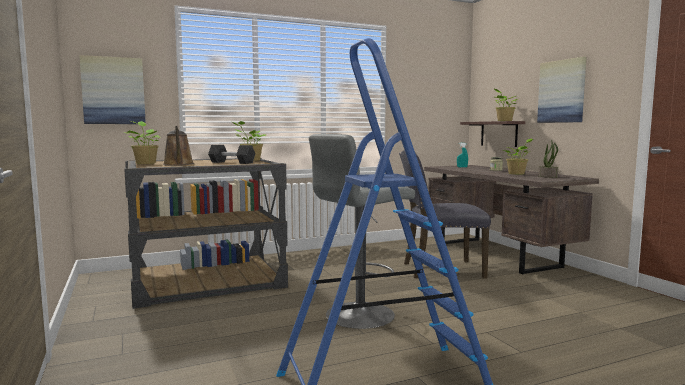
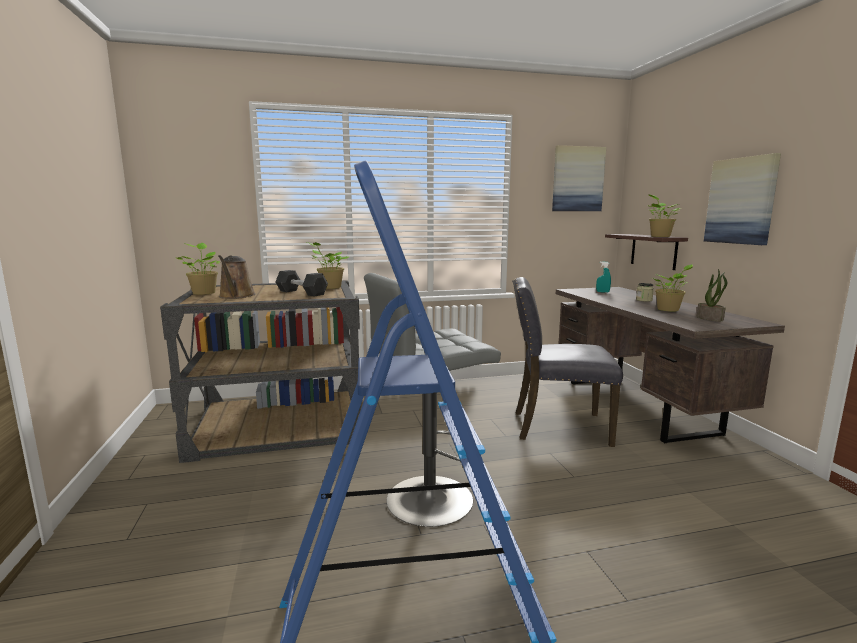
camera: 10 degrees right, 5 degrees up
picture [79,55,146,124] -> picture moved to [552,145,606,211]

